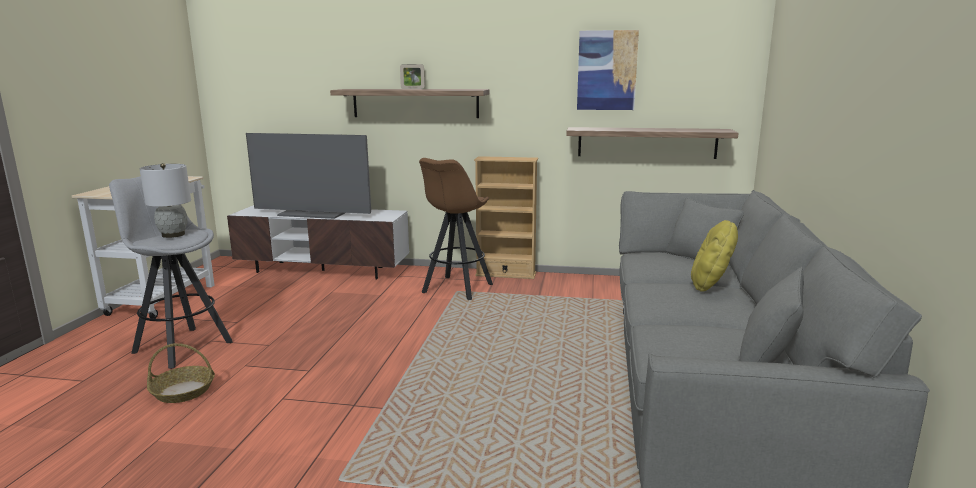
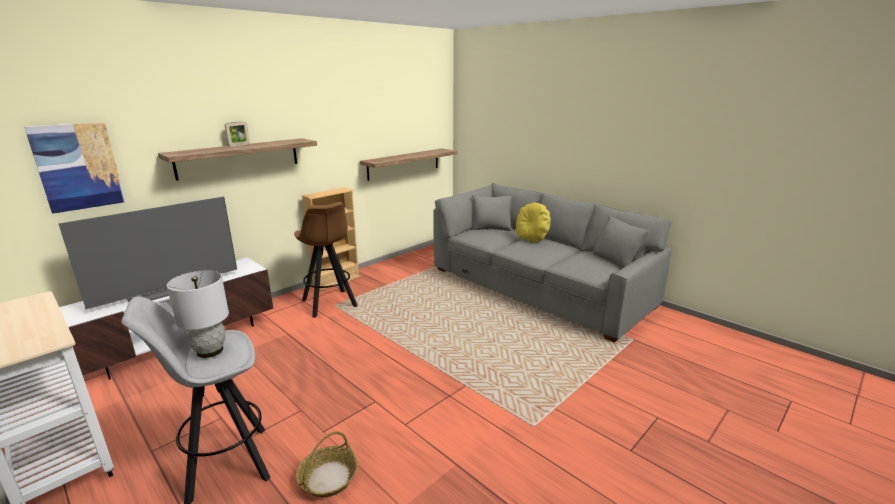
camera: 55 degrees left, 5 degrees up
picture [577,30,639,110] -> picture moved to [24,122,126,214]

